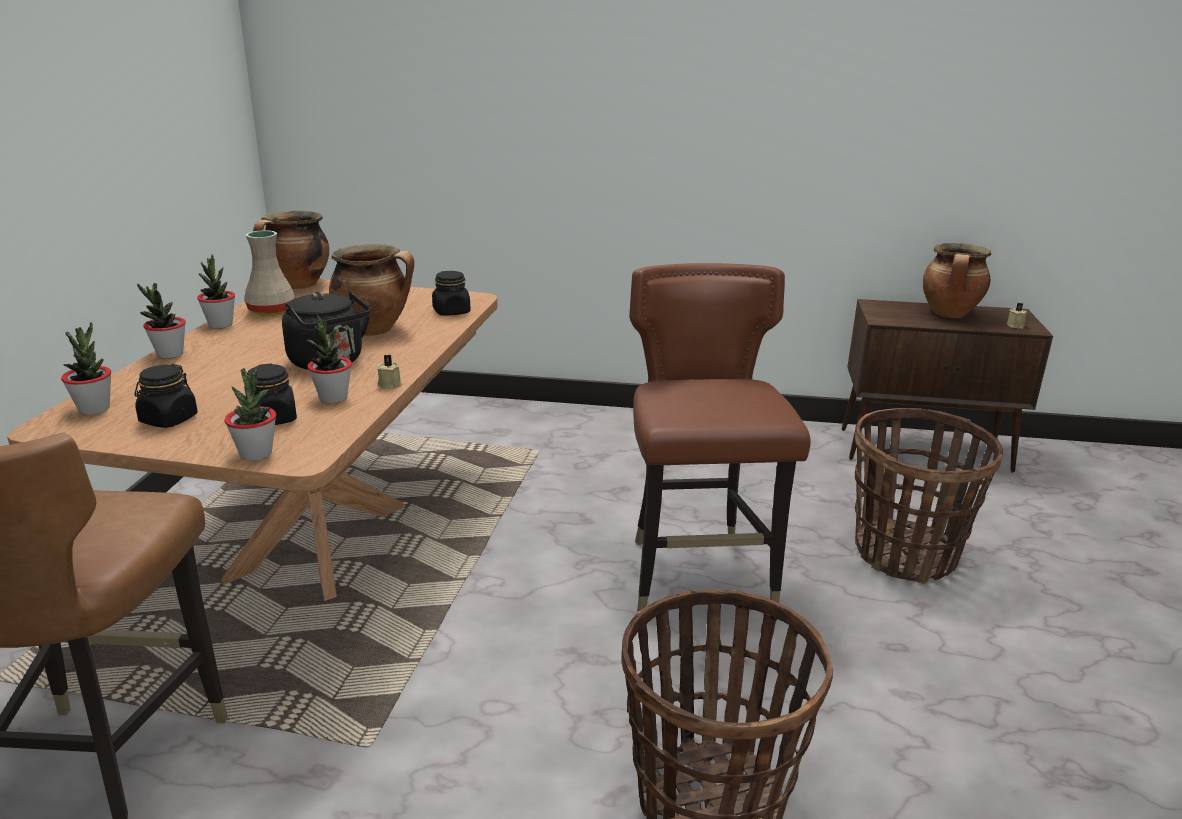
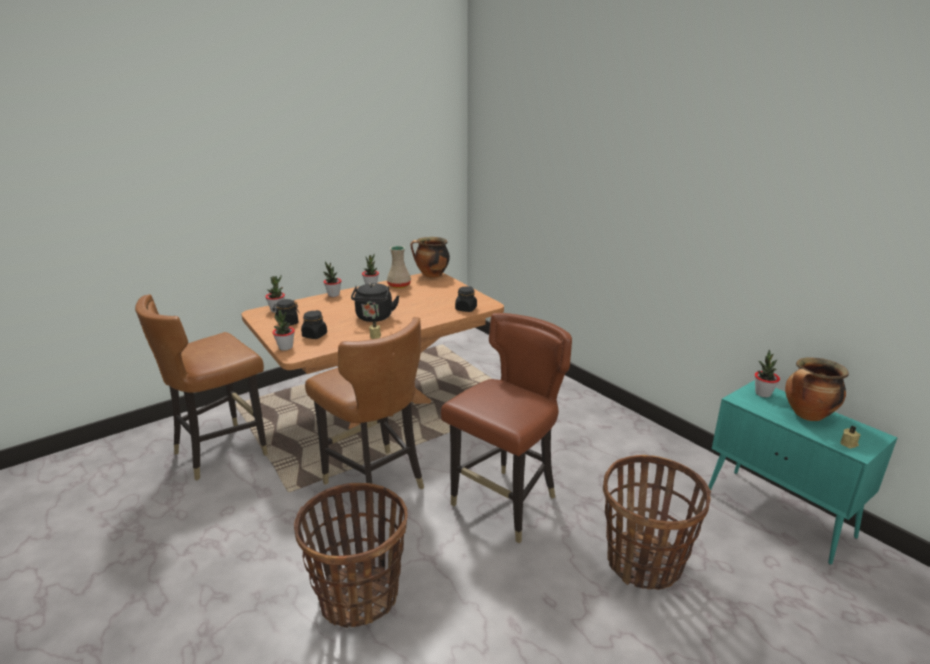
camera: 45 degrees right, 0 degrees up
potted plant [306,315,352,403] -> potted plant moved to [755,349,780,397]
cooking pot [329,244,414,336] -> none
brown cabinet [842,299,1053,473] -> turquoise cabinet [708,380,897,565]
none -> brown chair [305,317,424,507]

